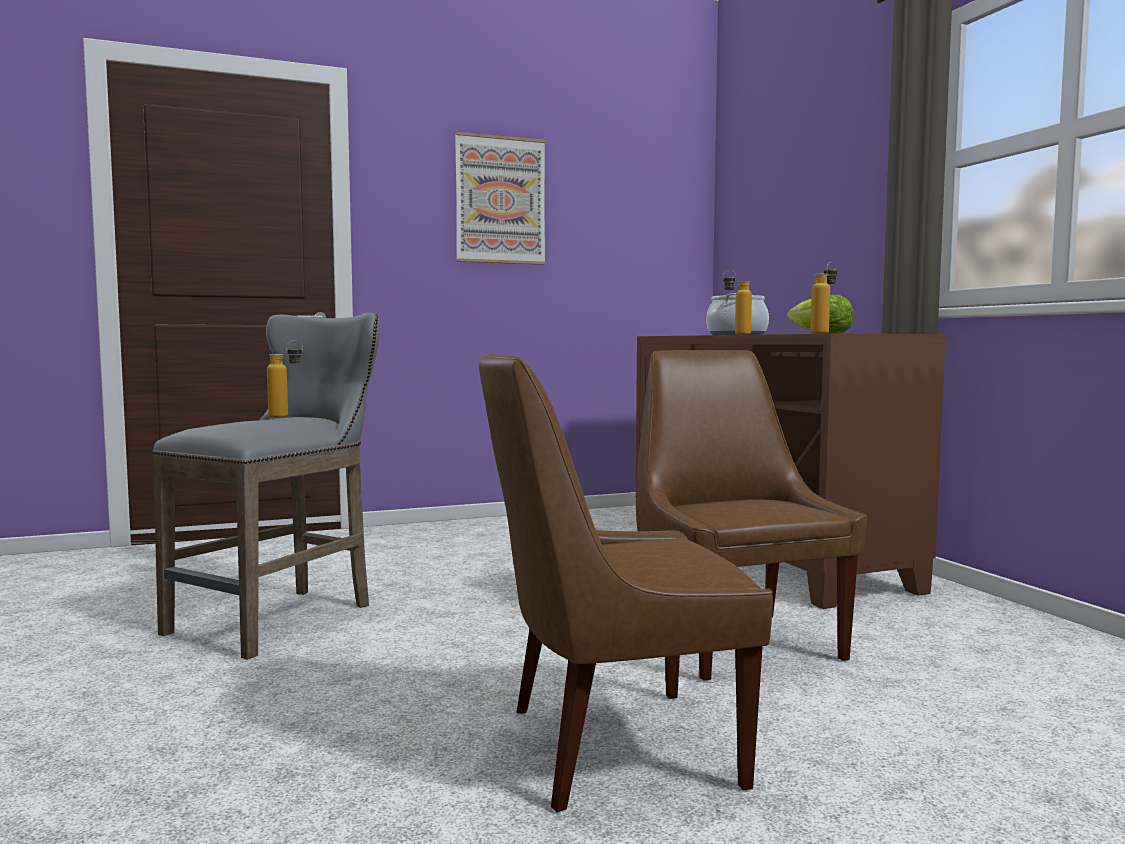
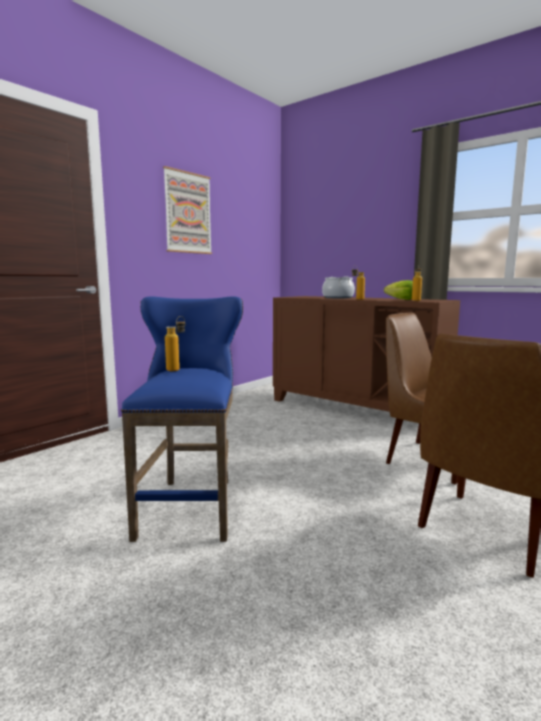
camera: 30 degrees left, 5 degrees up
grey stool [152,312,380,660] -> blue stool [121,297,243,542]

